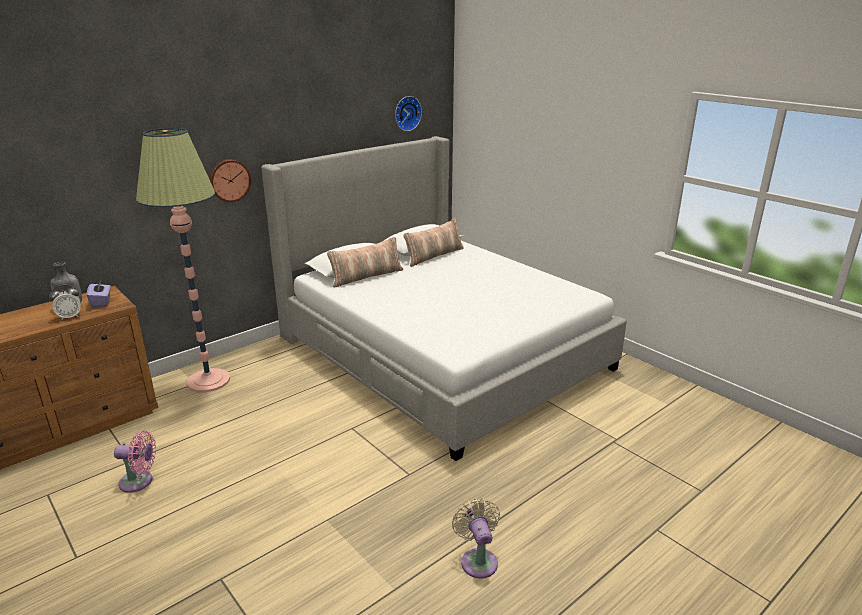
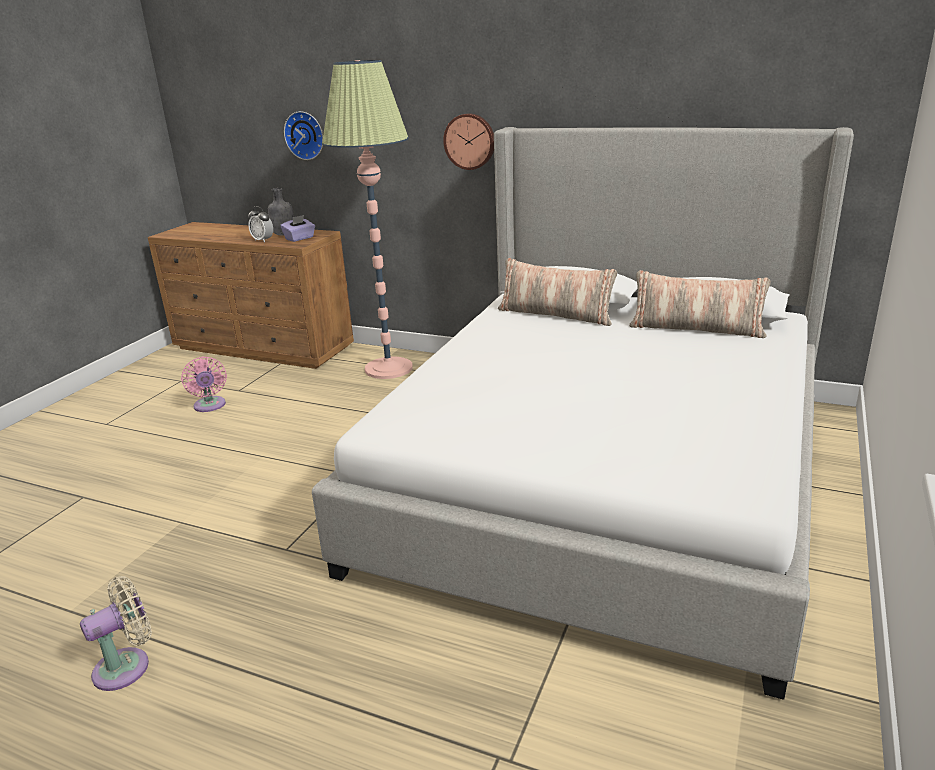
camera: 65 degrees right, 0 degrees up
wall clock [395,96,422,131] -> wall clock moved to [284,111,323,160]

